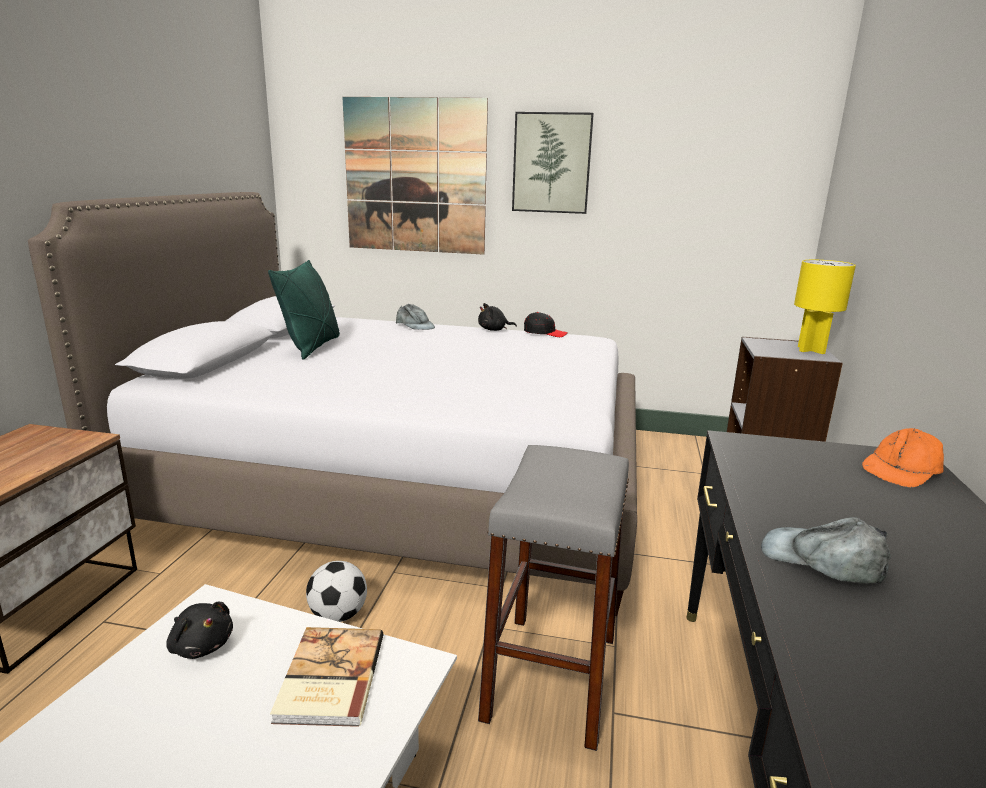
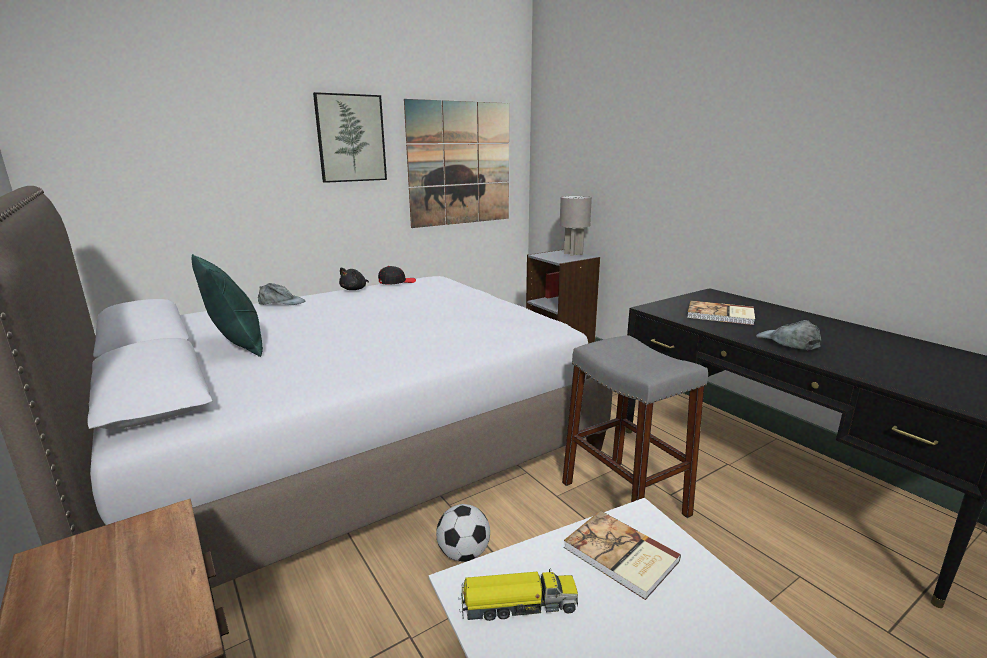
camera: 45 degrees left, 0 degrees up
black plush toy [166,602,233,659] -> toy truck [459,569,578,621]
picture [342,97,488,255] -> picture moved to [404,99,509,228]
grey cap [761,517,891,584] -> grey cap turned 75 degrees clockwise [756,320,821,350]
yellow table lamp [794,260,856,354] -> grey table lamp [560,196,592,256]
orange cap [862,428,944,488] -> none
none -> book [687,301,755,325]

